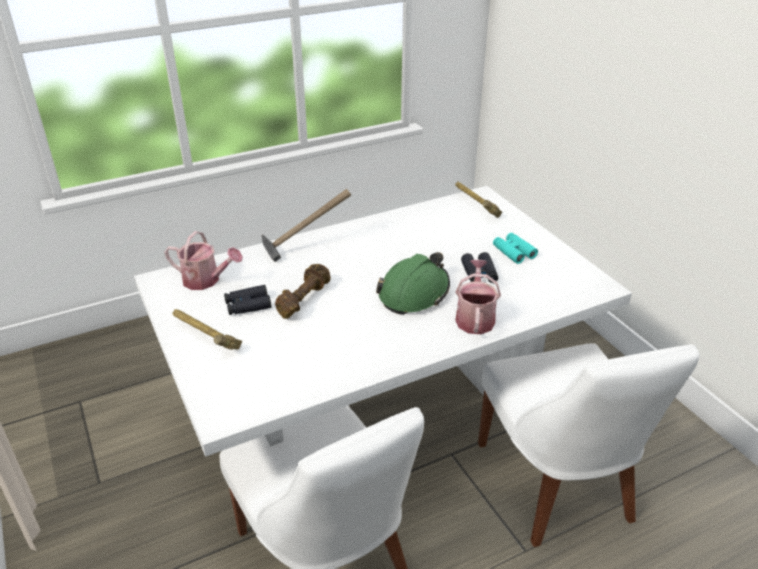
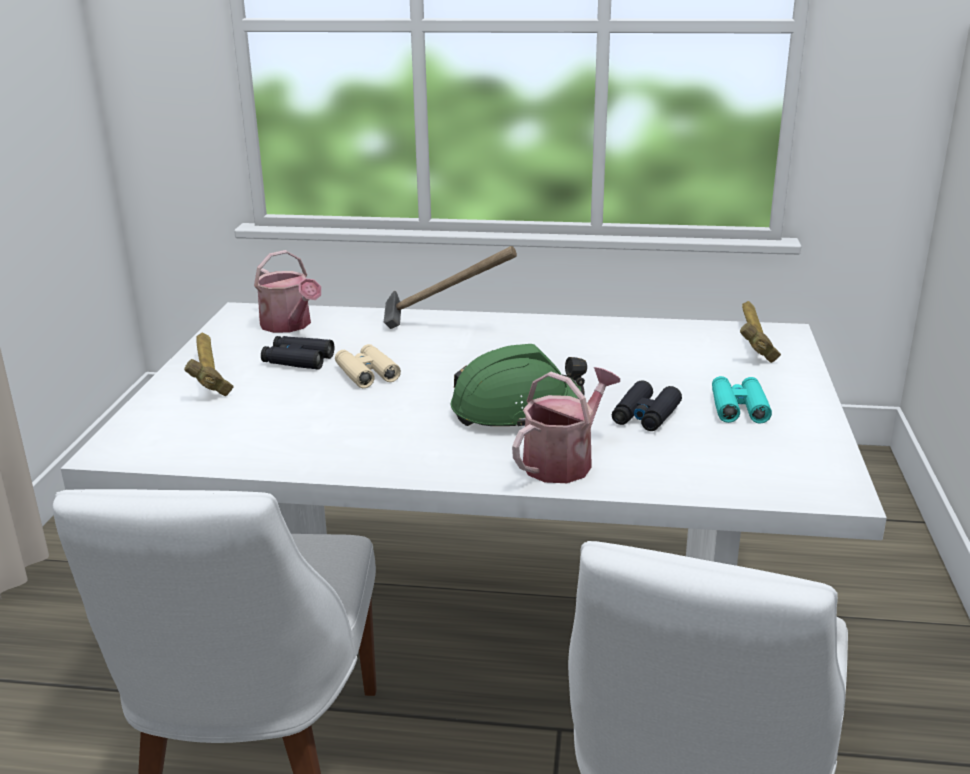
camera: 35 degrees right, 10 degrees down
brown dumbbell [275,264,331,319] -> beige binoculars [335,344,401,388]

